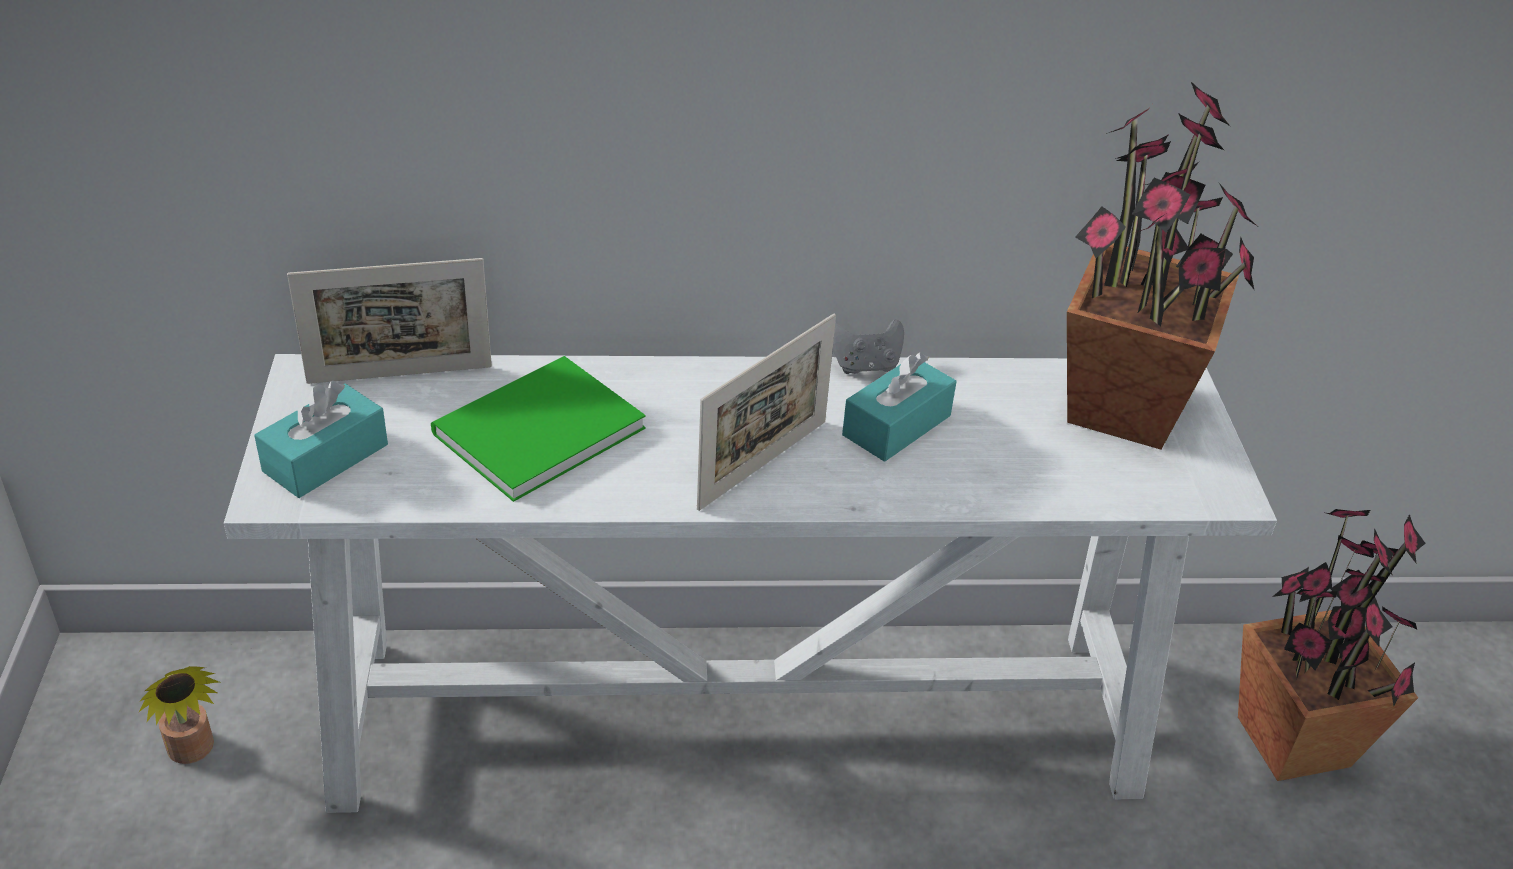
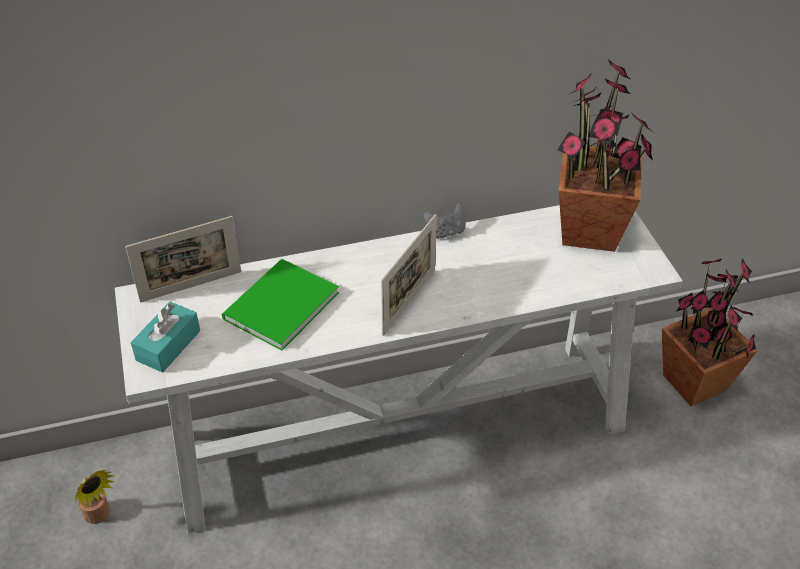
camera: 10 degrees left, 5 degrees up
turquoise tissue box [842,352,957,462] -> none

